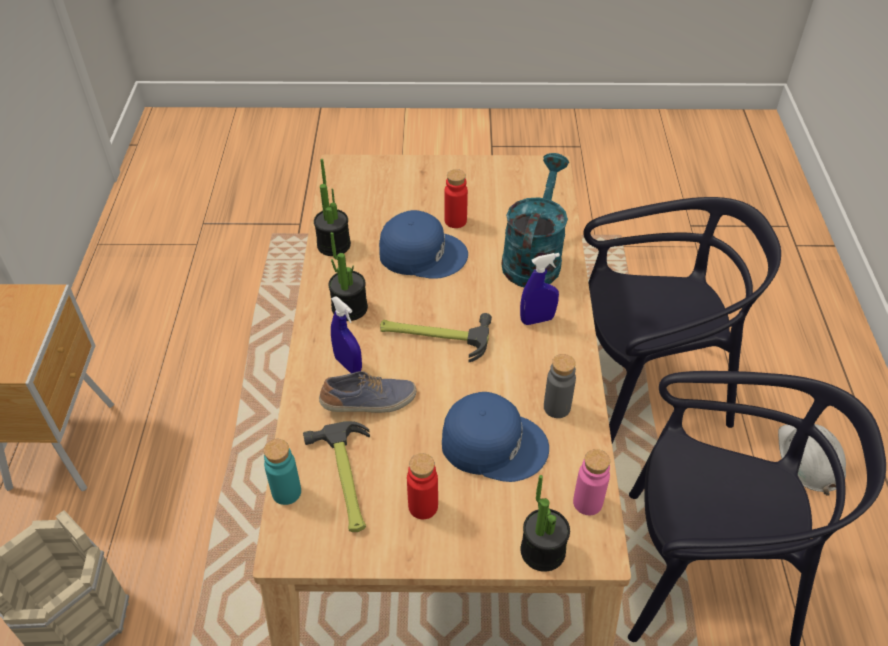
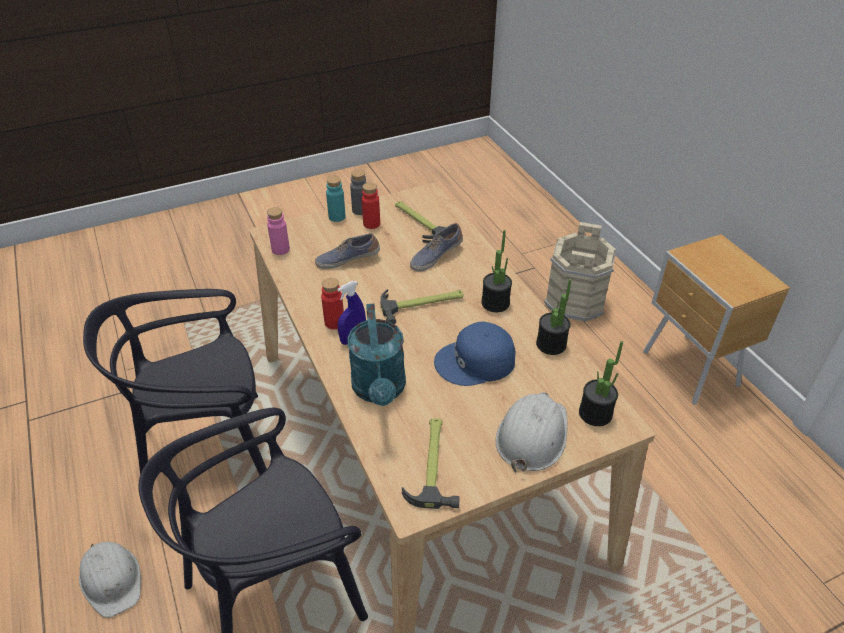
camera: 155 degrees right, 5 degrees down
turquoise bottle [264,439,301,505] -> turquoise bottle moved to [326,176,346,222]
blue spray bottle [331,296,362,373] -> none
blue cap [442,392,549,482] -> shoe [315,233,380,269]
red bottle [444,169,468,228] -> red bottle moved to [321,278,344,329]
potted plant [521,475,570,572] -> potted plant moved to [579,341,623,426]
grey bottle [544,354,576,418] -> grey bottle moved to [350,169,366,215]
none -> hammer [402,418,460,509]
none -> white hard hat [496,392,567,472]

